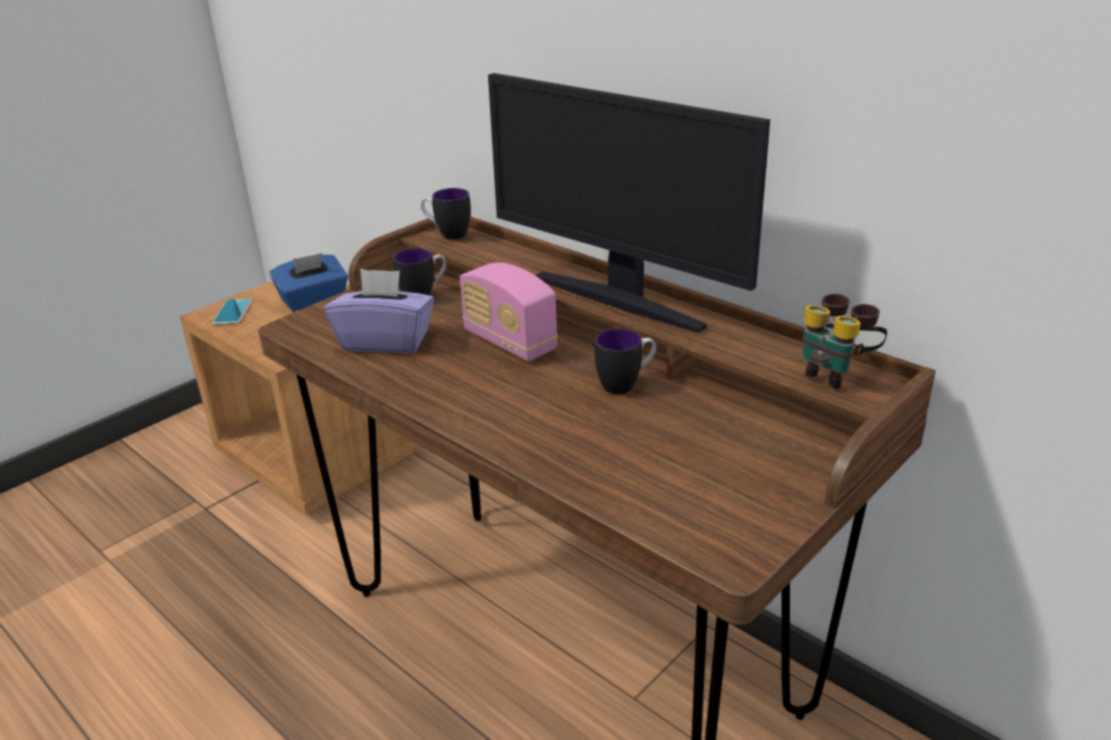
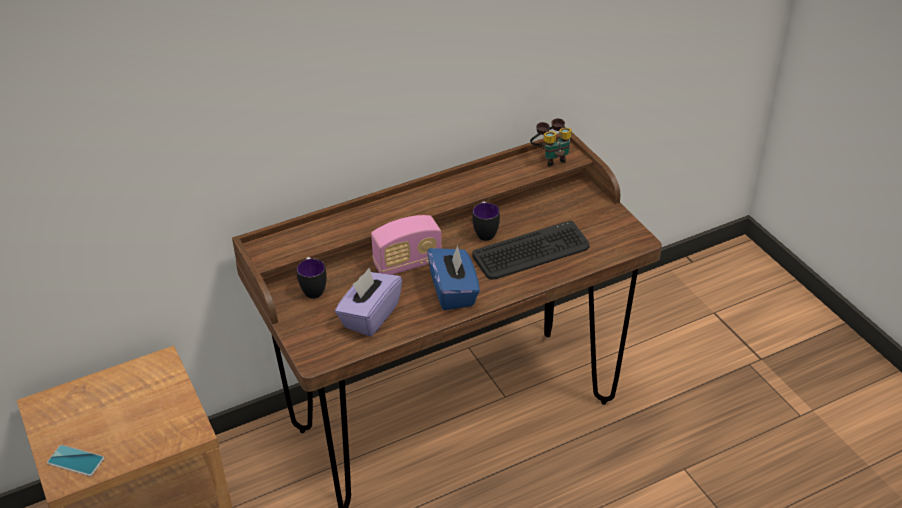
camera: 70 degrees left, 10 degrees up
blue tissue box [270,253,348,313] -> blue tissue box moved to [427,245,480,310]
mug [421,188,471,240] -> none
monitor [488,73,770,333] -> none
none -> keyboard [472,221,590,280]

